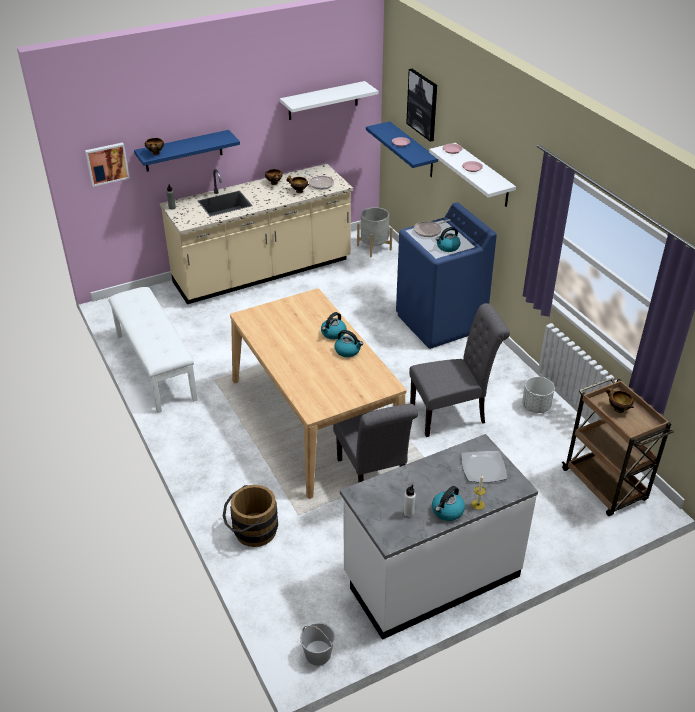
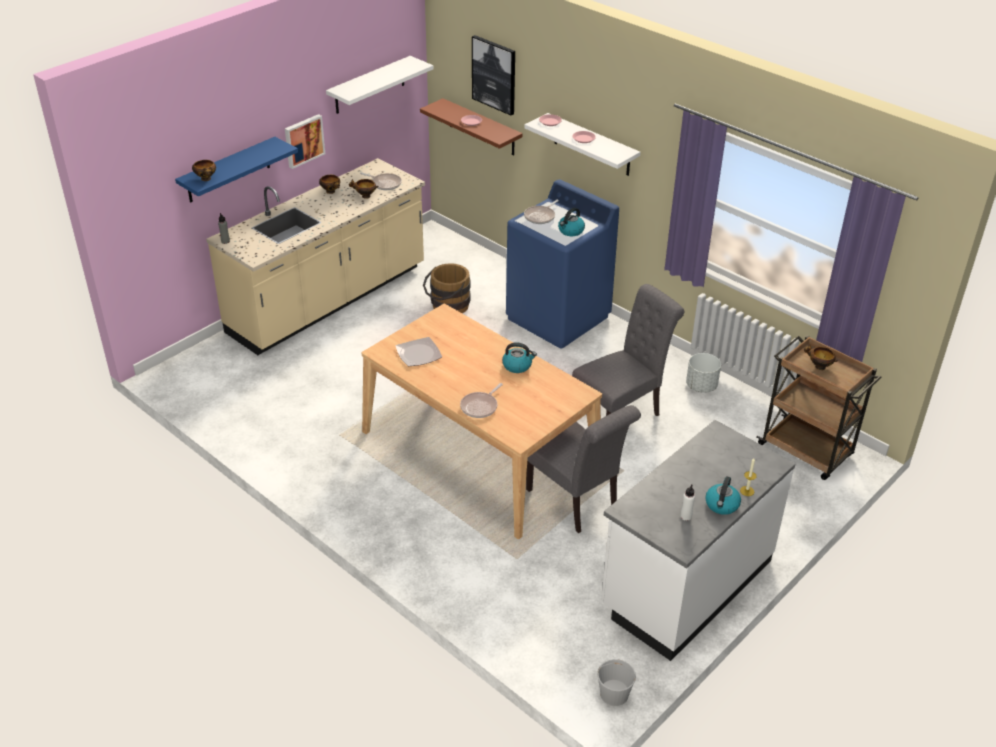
camera: 20 degrees left, 0 degrees up
picture [85,142,130,187] -> picture moved to [285,114,325,169]
white bench [108,287,198,413] -> none
brown bucket [223,485,278,547] -> brown bucket moved to [423,263,471,313]
kettle [321,312,346,340] -> none
grey planter [357,207,393,257] -> none
blue shelf [366,121,438,177] -> brown shelf [420,98,523,156]
plate [461,451,507,483] -> plate moved to [396,337,442,366]
none -> frying pan [460,383,503,418]

